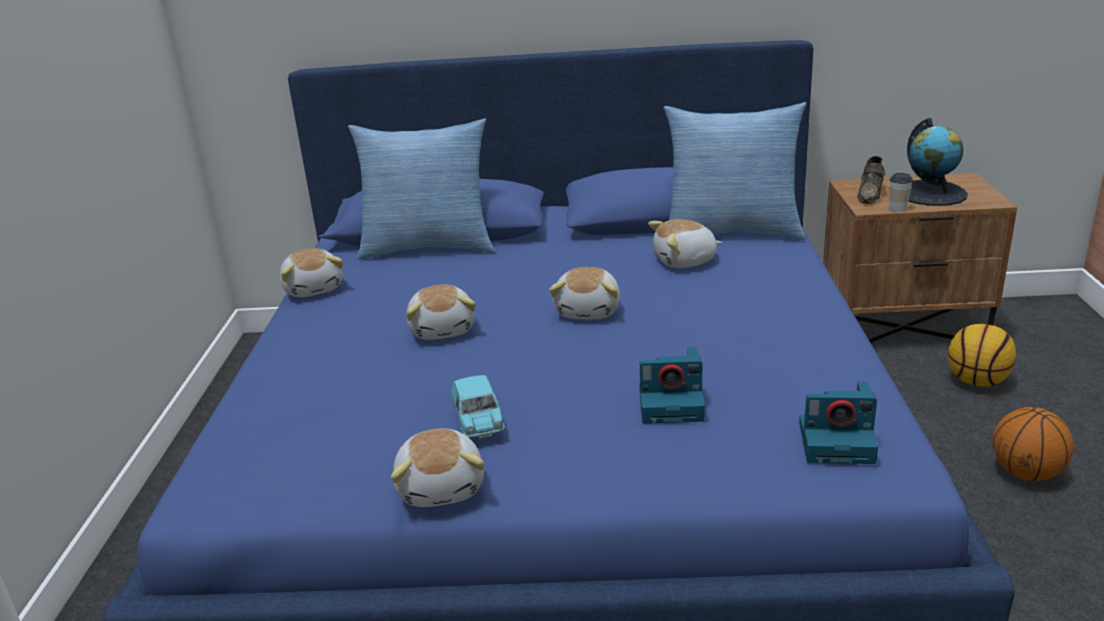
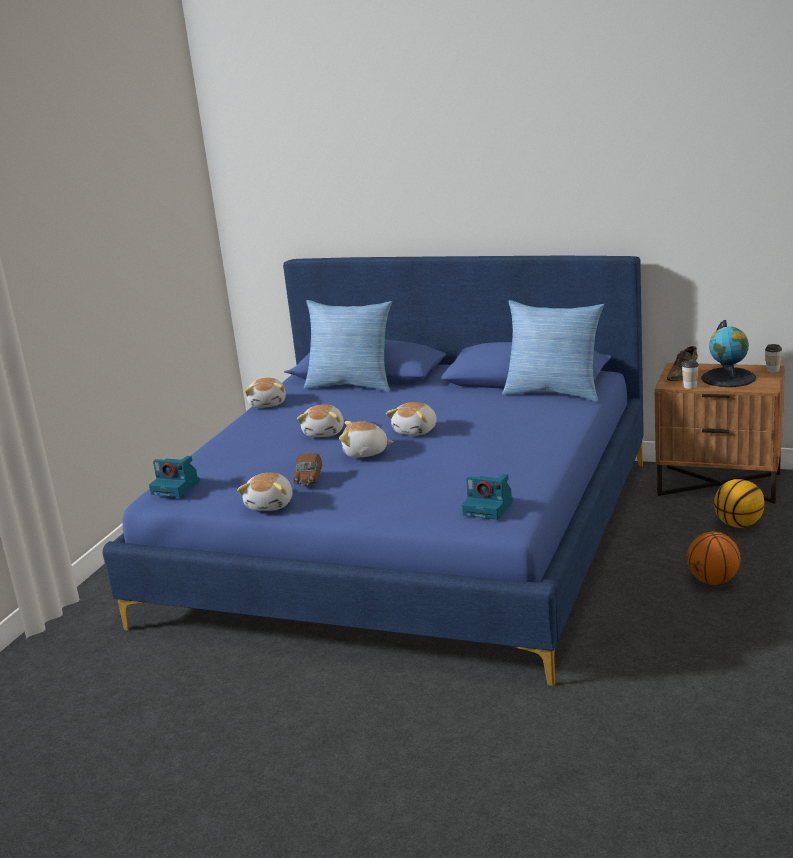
camera: 20 degrees right, 5 degrees down
turquoise toy car [451,375,505,439] -> brown toy car [293,453,322,486]
camera [639,347,705,424] -> camera moved to [149,456,200,497]
plush toy [648,219,722,268] -> plush toy moved to [339,421,394,457]
none -> cup [765,344,782,373]

